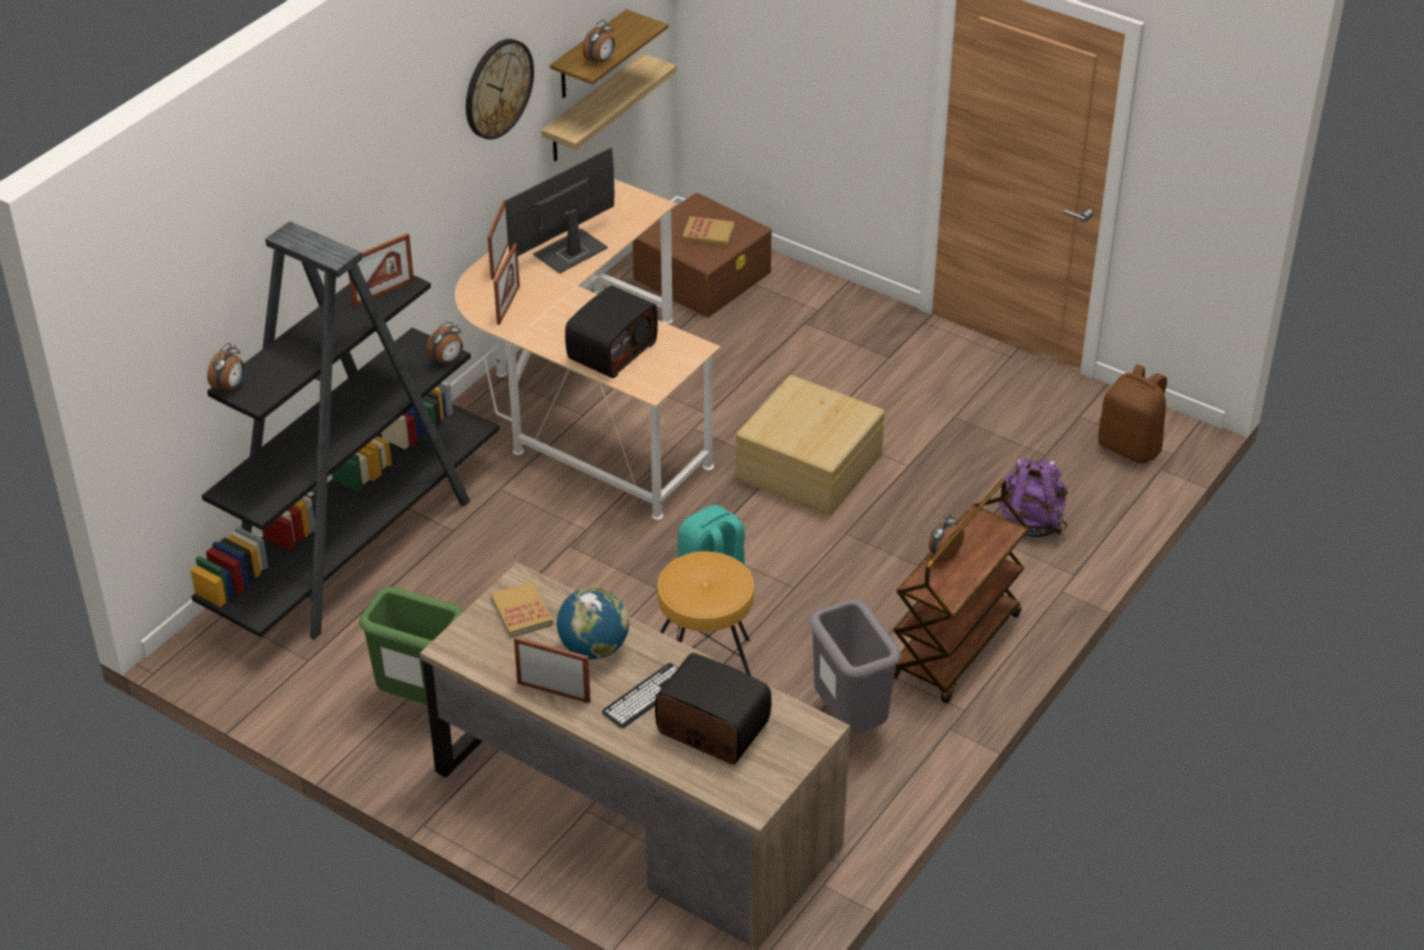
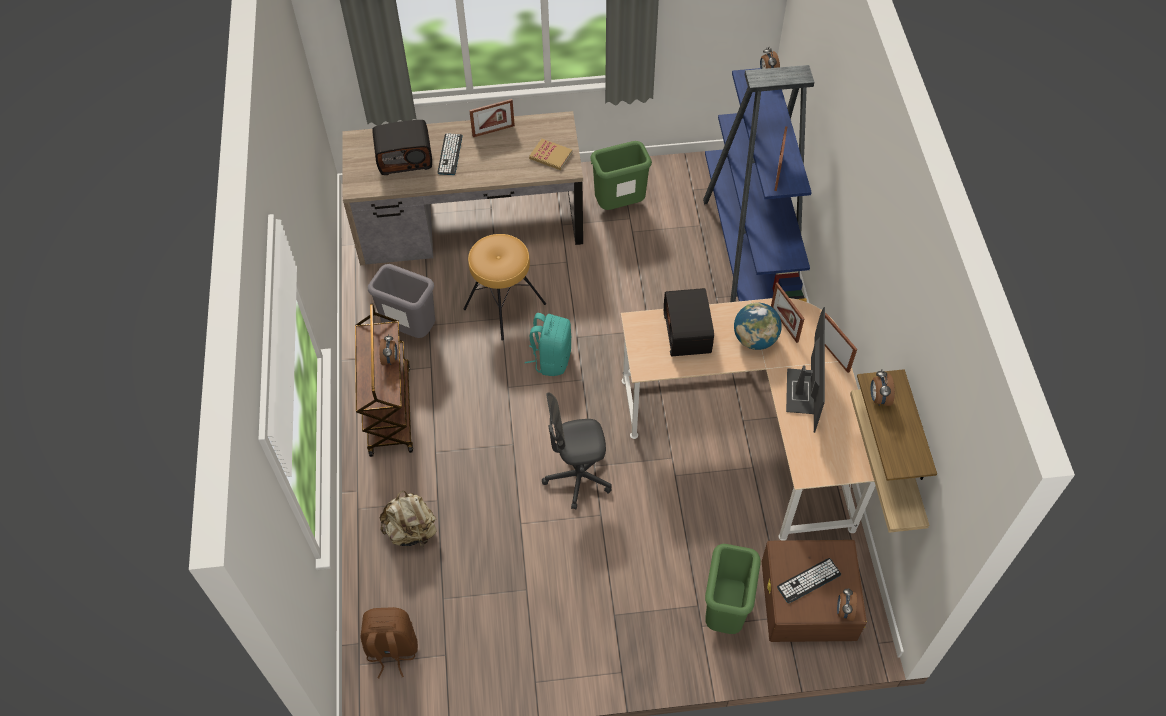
camera: 140 degrees right, 15 degrees up
black bookcase [190,221,500,639] -> blue bookcase [703,65,814,302]
alarm clock [426,322,463,365] -> alarm clock moved to [837,588,857,621]
wall clock [466,39,534,140] -> none
globe [557,587,629,659] -> globe moved to [734,302,782,350]
book [682,216,735,247] -> keyboard [777,558,841,603]
beige storage box [736,375,885,516] -> grey office chair [542,392,612,509]
purple backpack [999,457,1068,537] -> beige backpack [380,490,437,547]
none -> green trash can [705,544,761,634]

